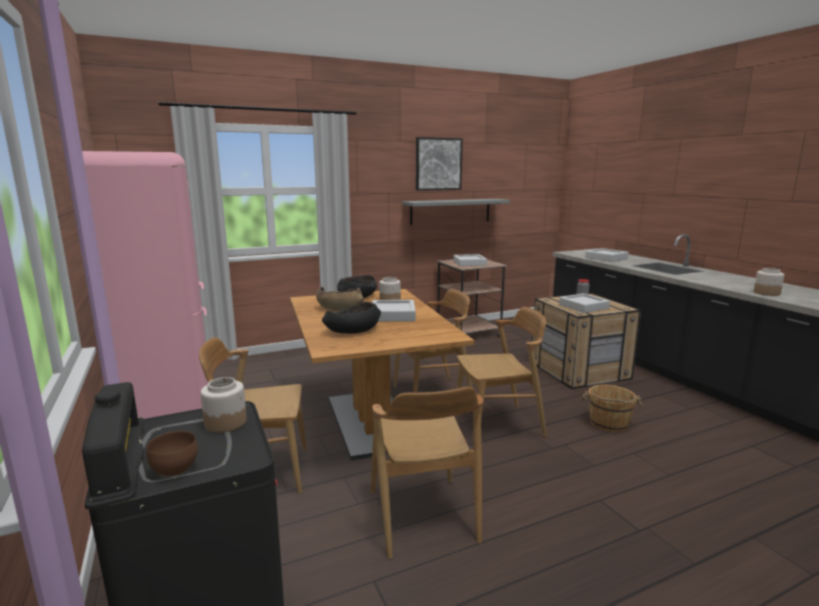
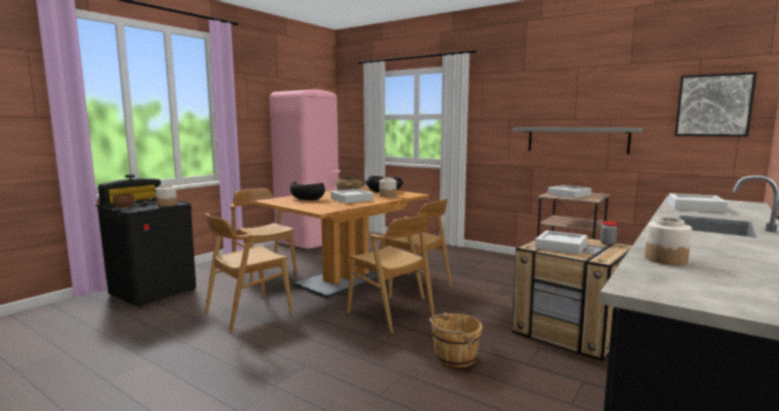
camera: 60 degrees right, 5 degrees down
picture [416,137,463,191] -> picture moved to [675,72,757,137]

